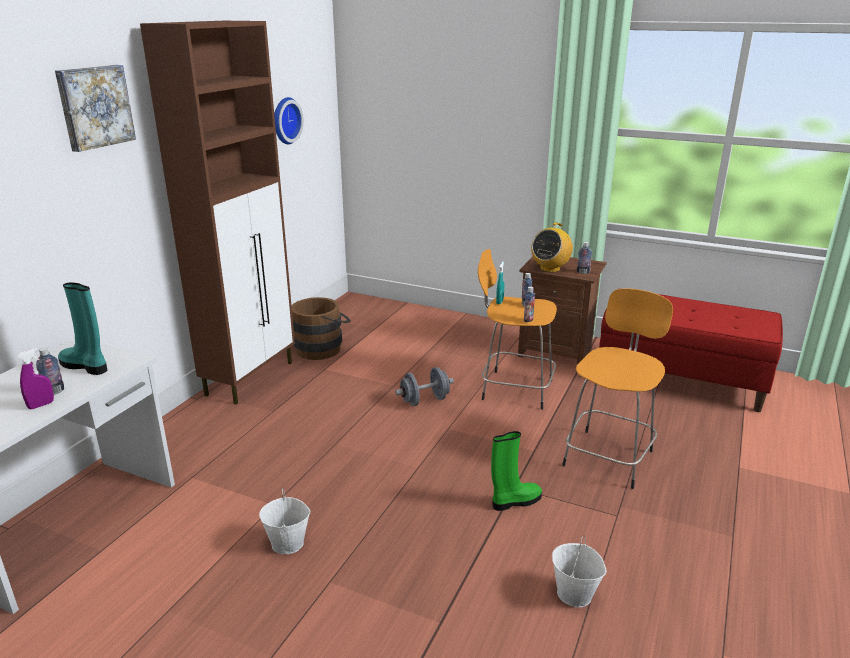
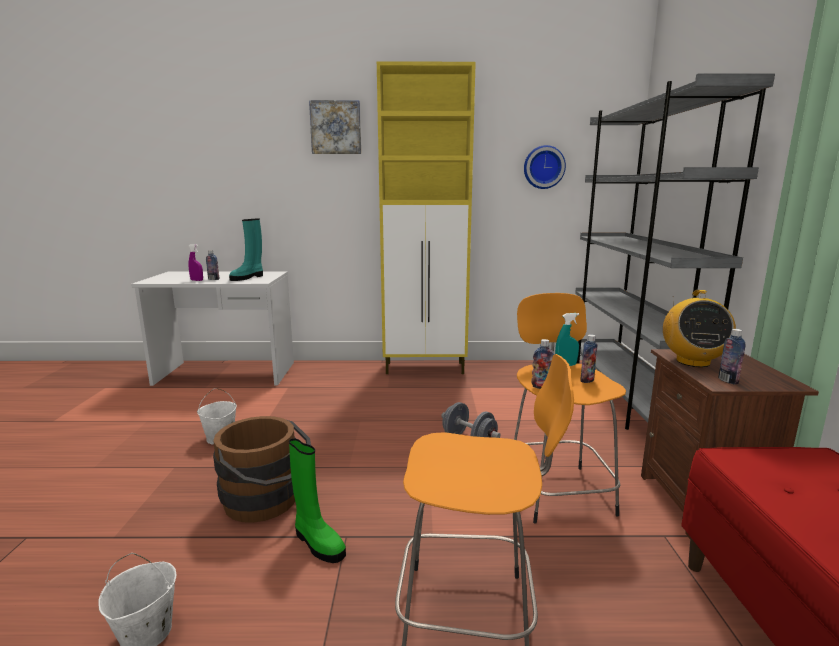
camera: 65 degrees right, 10 degrees down
turquoise boot [58,282,107,375] -> turquoise boot turned 150 degrees counterclockwise [229,218,263,281]
brown cabinet [140,21,295,405] -> yellow cabinet [377,62,476,374]
brown bucket [292,297,350,360] -> brown bucket moved to [213,416,311,523]
radio [531,222,573,273] -> radio turned 90 degrees counterclockwise [663,290,736,367]
none -> grey bookcase [575,74,775,430]

